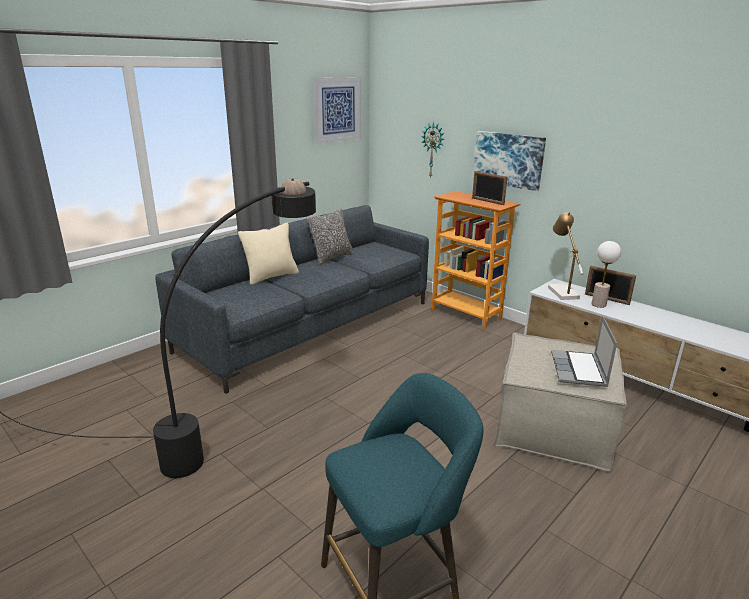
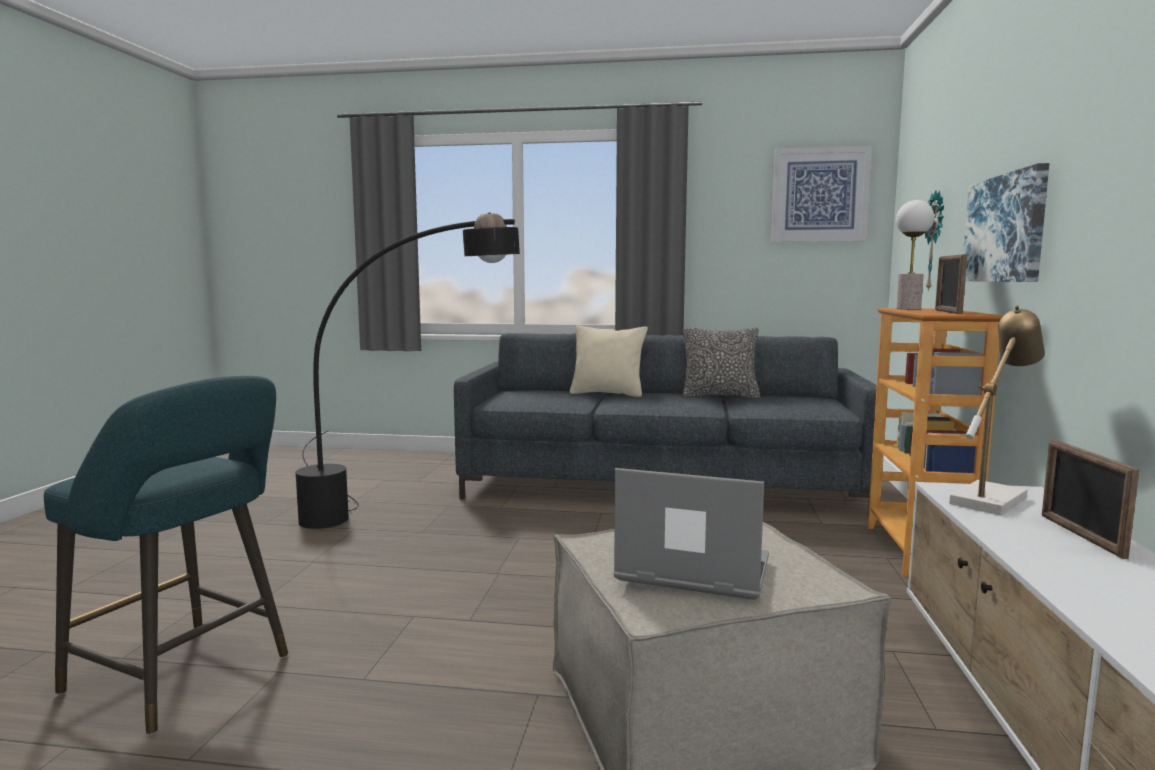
camera: 55 degrees right, 15 degrees down
laptop [551,315,617,387] -> laptop turned 45 degrees clockwise [613,468,769,600]
table lamp [591,241,621,308] -> table lamp moved to [896,200,934,309]

